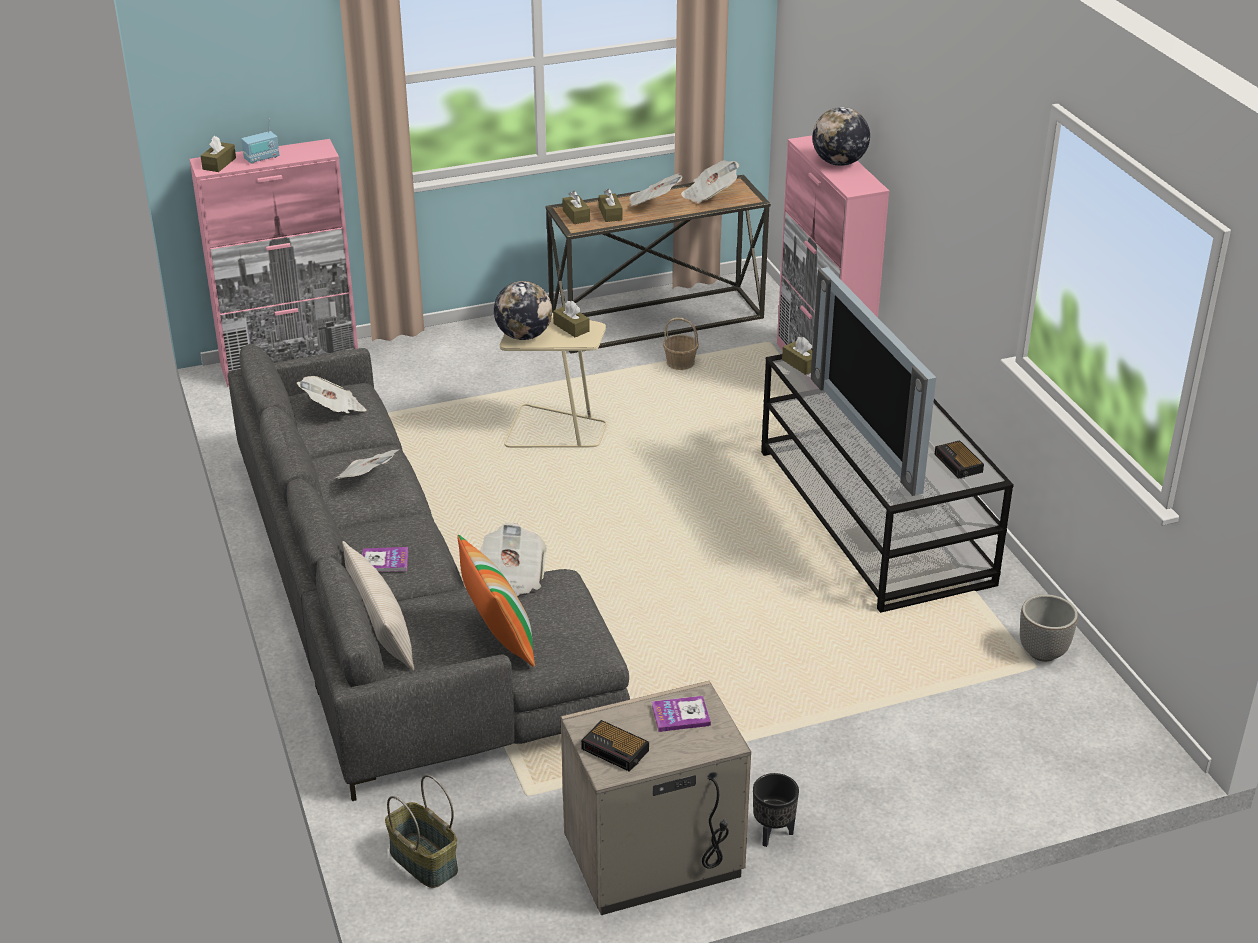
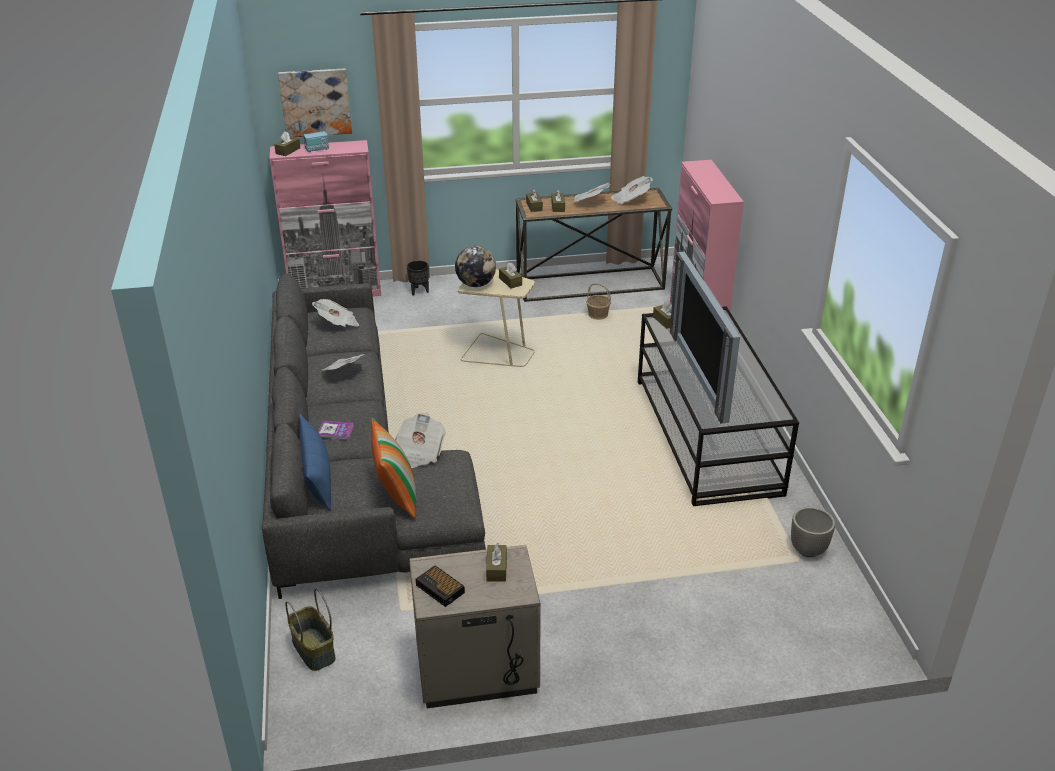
camera: 10 degrees right, 0 degrees up
beige pillow [342,541,414,670] -> blue pillow [299,414,331,511]
book [652,696,711,732] -> brown tissue box [486,543,507,581]
black planter [753,773,799,847] -> black planter moved to [407,260,429,296]
globe [812,107,870,166] -> none
alarm clock [934,440,984,479] -> none
none -> picture [278,68,352,137]

